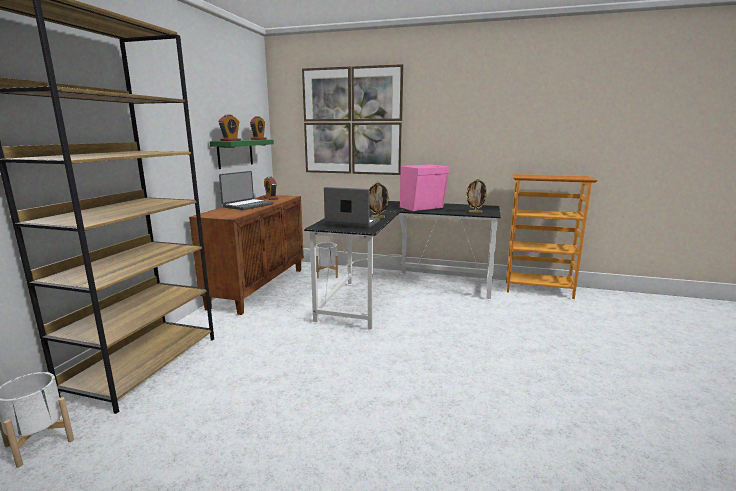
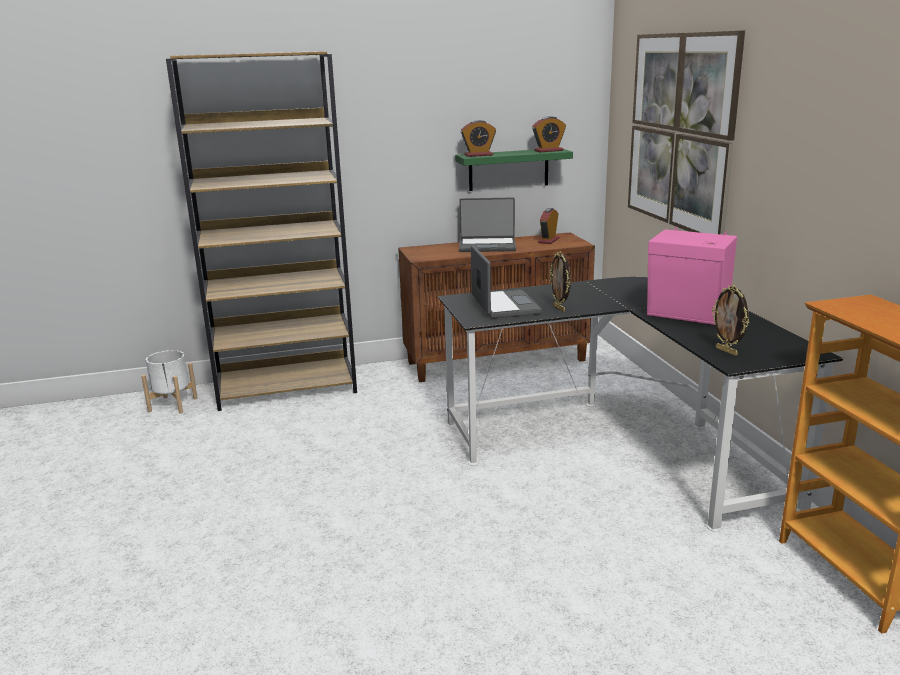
camera: 60 degrees right, 5 degrees up
white planter [316,242,338,278] -> none

